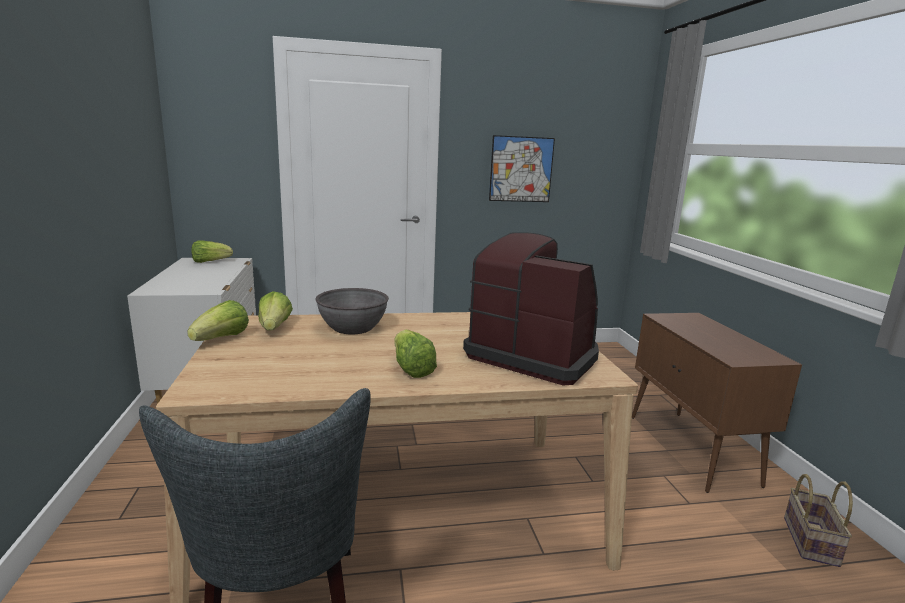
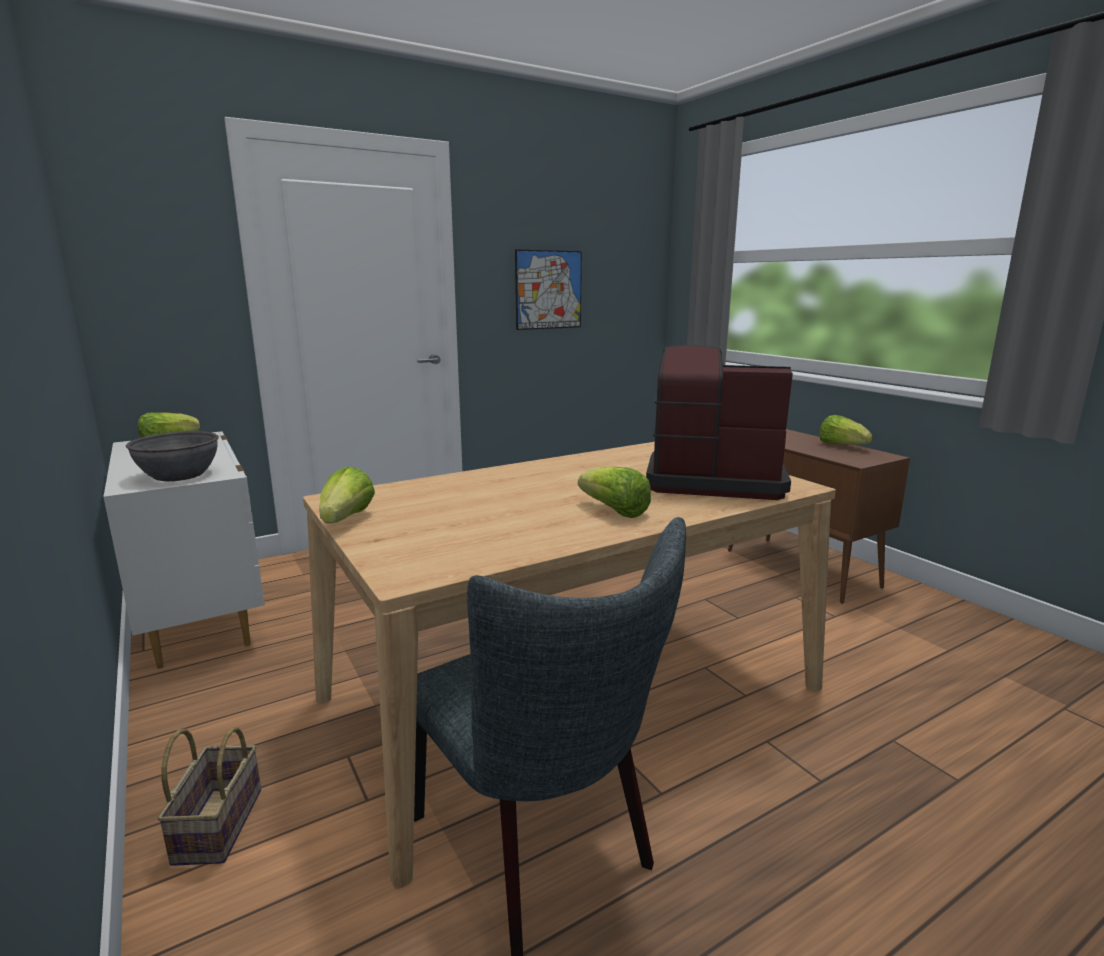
camera: 20 degrees left, 0 degrees up
lettuce [258,291,293,330] -> lettuce moved to [819,415,872,445]
grey bowl [316,288,389,335] -> grey bowl moved to [126,431,219,481]
basket [784,474,853,567] -> basket moved to [157,727,261,866]

